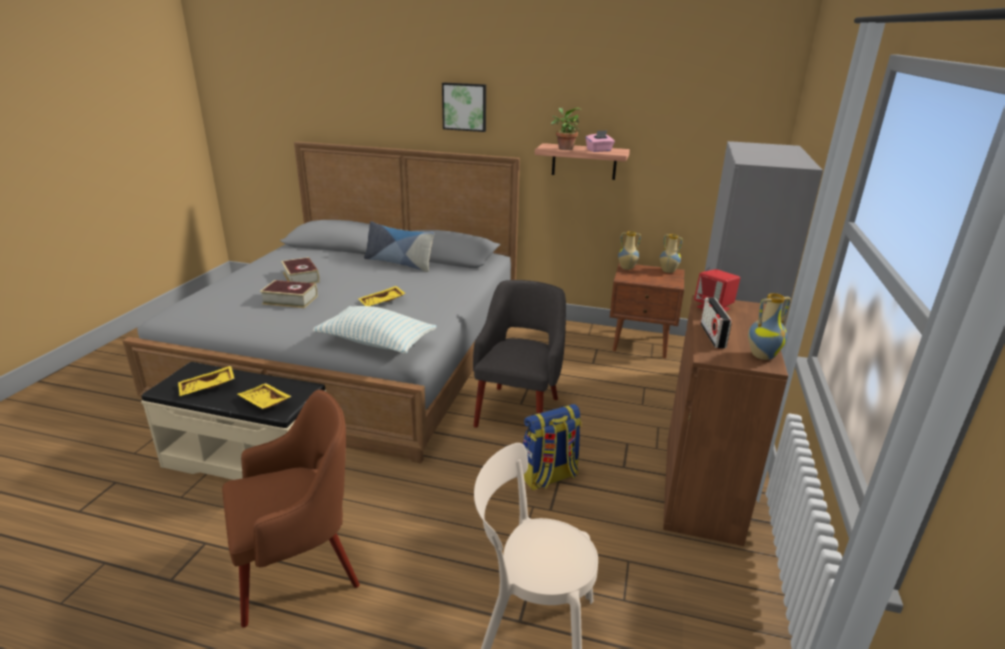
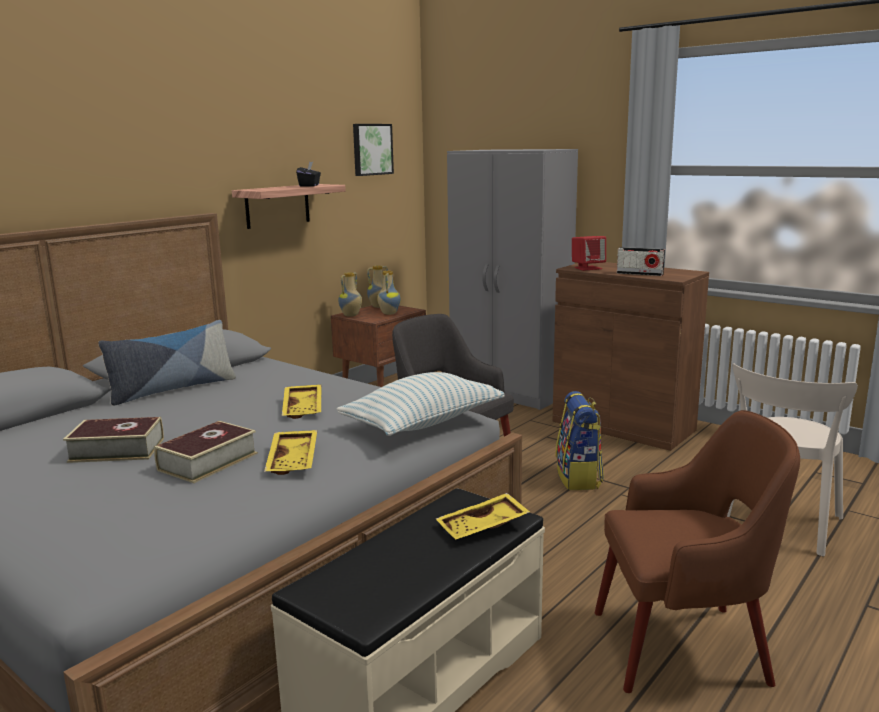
camera: 65 degrees left, 10 degrees down
yellow tray [178,366,235,396] -> yellow tray moved to [264,430,317,475]
brown armchair [222,389,360,628] -> brown armchair turned 90 degrees clockwise [595,410,800,693]
picture [442,83,486,132] -> picture moved to [353,124,394,176]
potted plant [551,107,581,150] -> none
pink tissue box [586,130,615,152] -> black tissue box [296,162,321,187]
vase [748,293,791,360] -> vase moved to [377,271,401,315]

